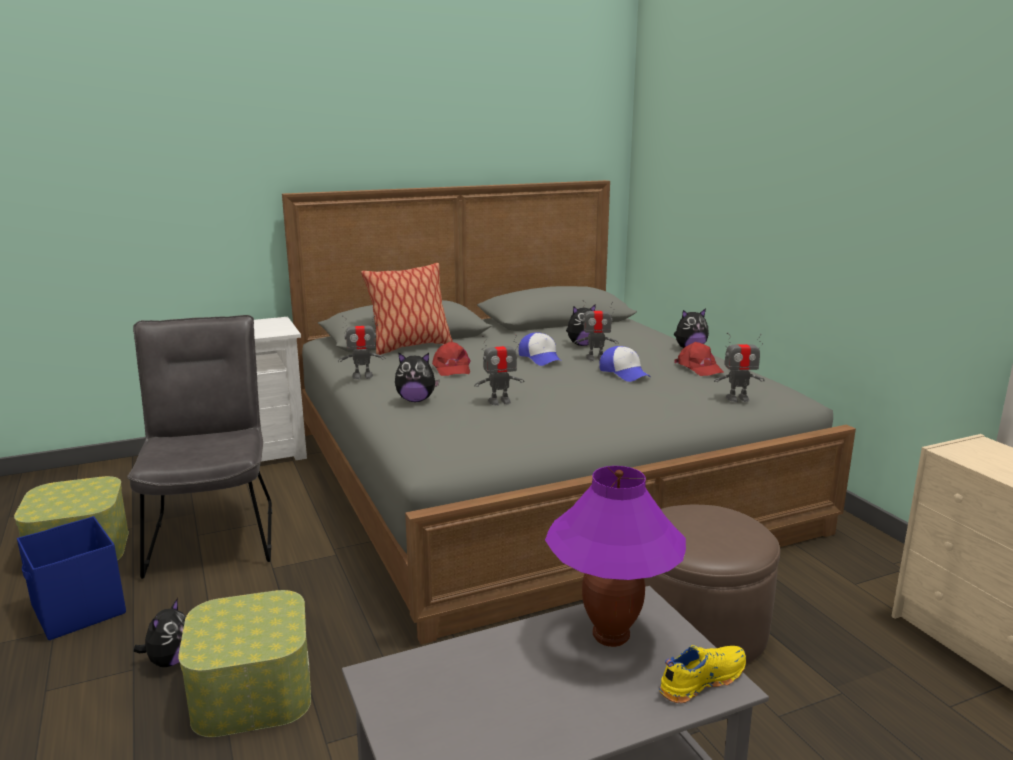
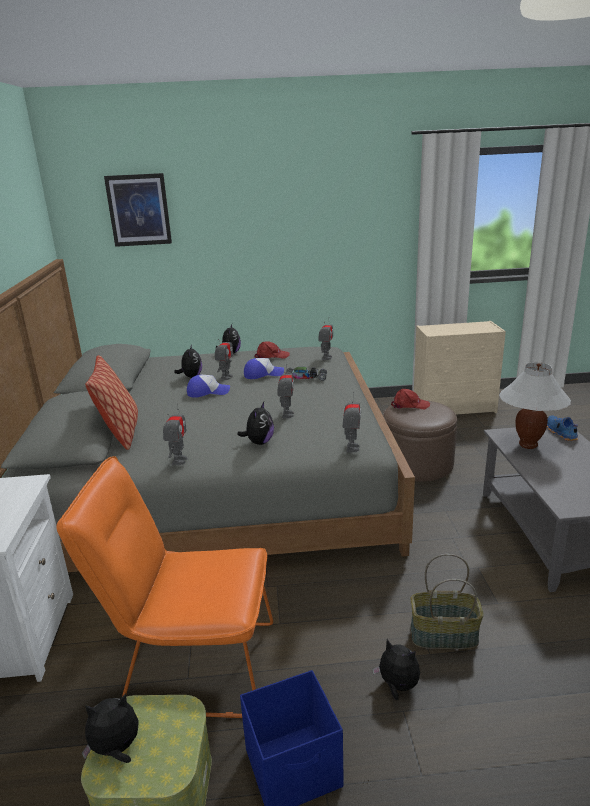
camera: 70 degrees left, 5 degrees up
grey chair [127,315,272,579] -> orange chair [56,456,273,718]
storage box [178,590,311,737] -> basket [410,554,484,649]
red cap [432,342,470,376] -> red cap moved to [391,389,430,409]
purple table lamp [545,466,686,647] -> white table lamp [499,362,571,449]
yellow shoe [659,645,746,703] -> blue shoe [547,415,578,441]
none -> plush toy [81,693,139,763]
none -> picture [104,173,172,247]
none -> toy car [286,367,327,381]
none -> toy robot [343,391,361,453]

